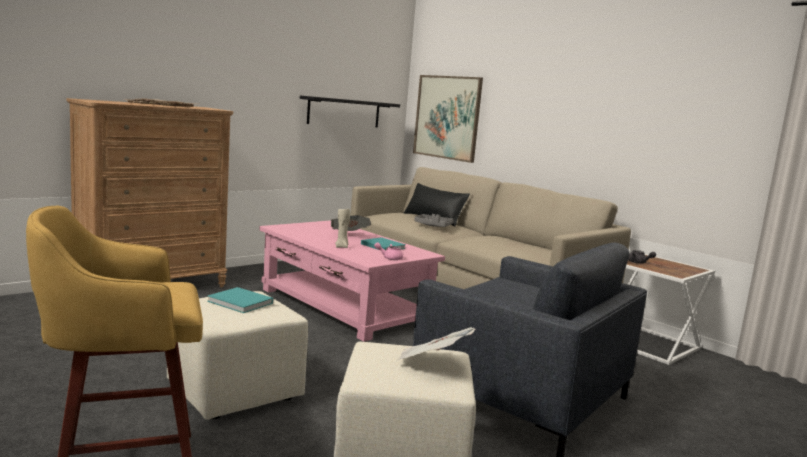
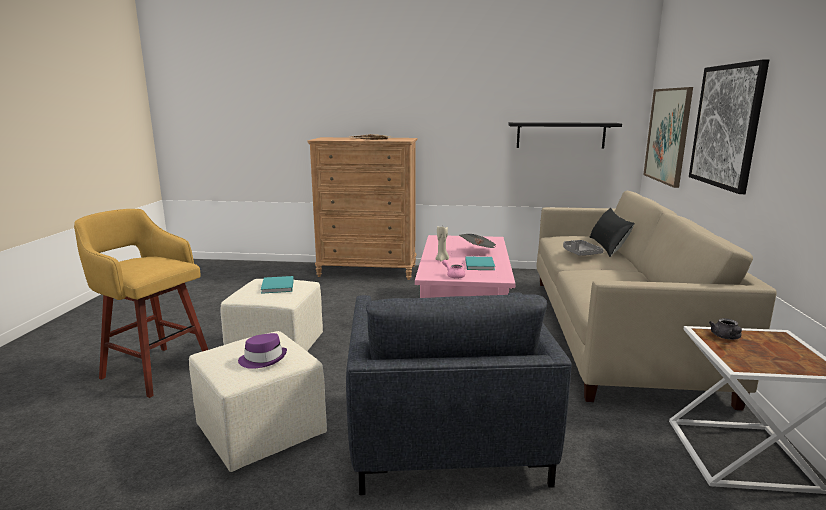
camera: 50 degrees right, 5 degrees up
newspaper [396,327,475,361] -> purple hat [238,333,287,369]
none -> picture [689,59,769,194]

